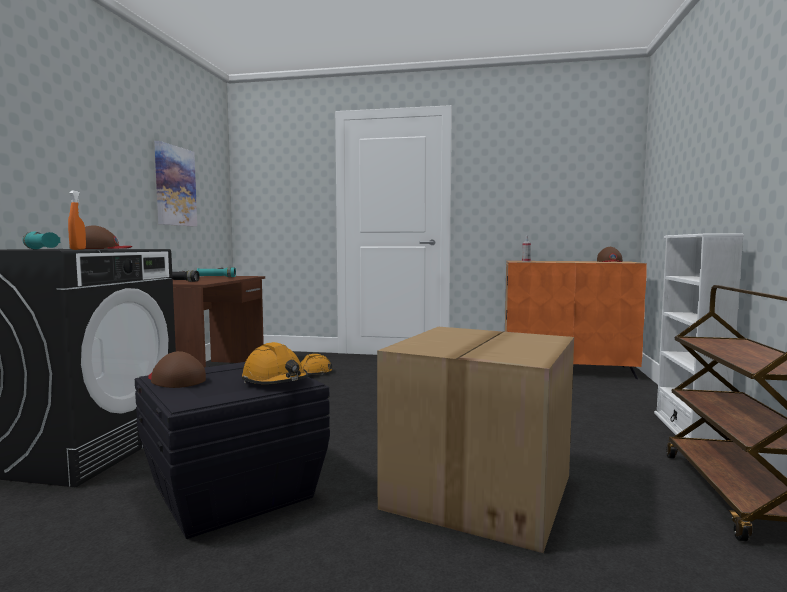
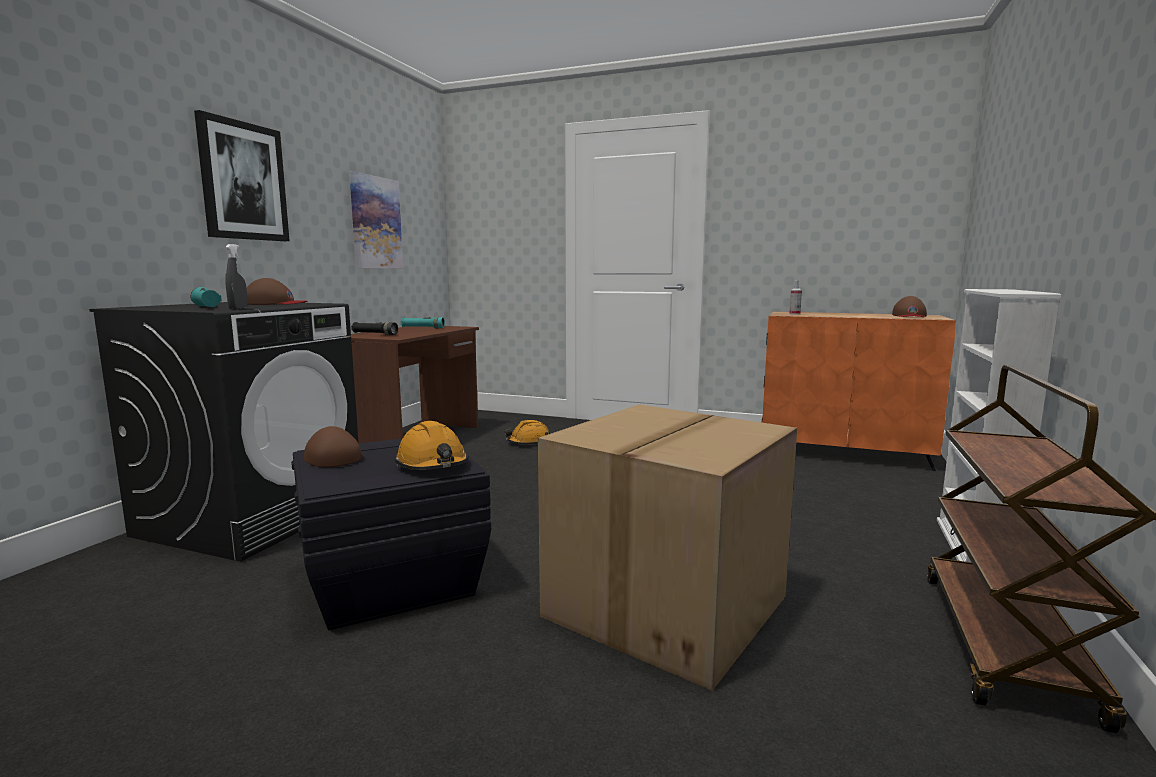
camera: 10 degrees right, 5 degrees up
orange spray bottle [68,191,86,250] -> grey spray bottle [226,244,248,310]
none -> picture [194,110,290,241]

